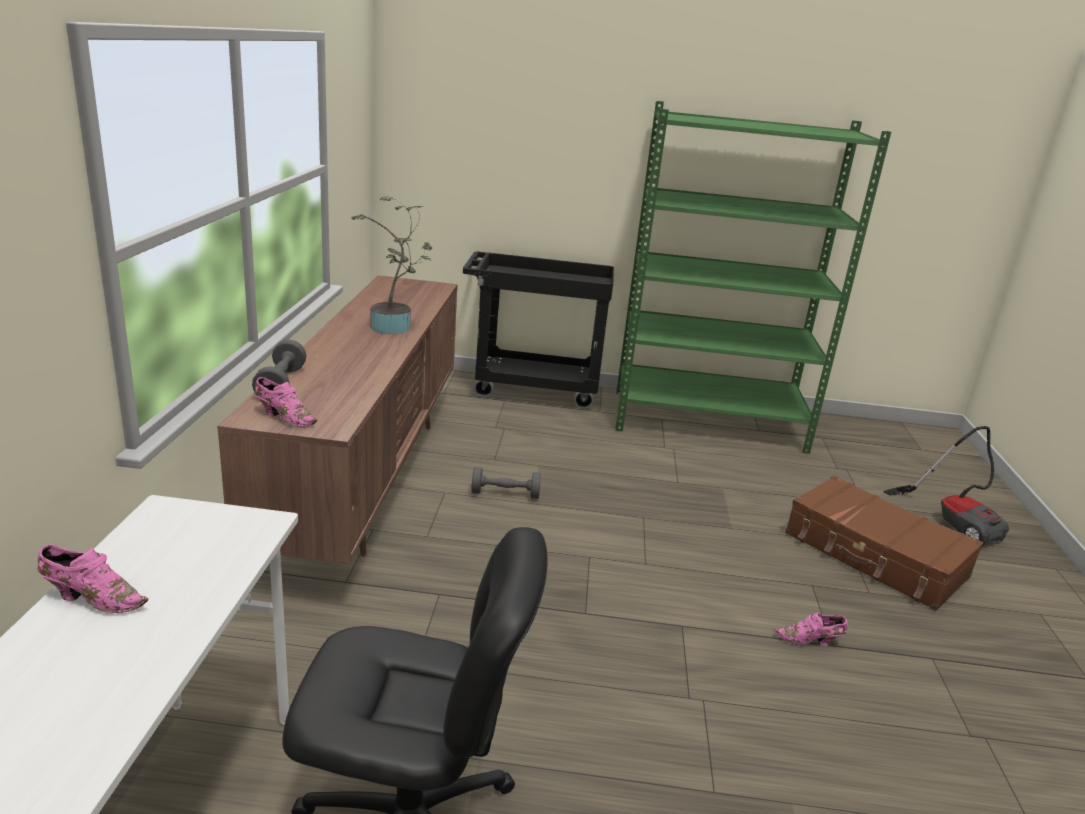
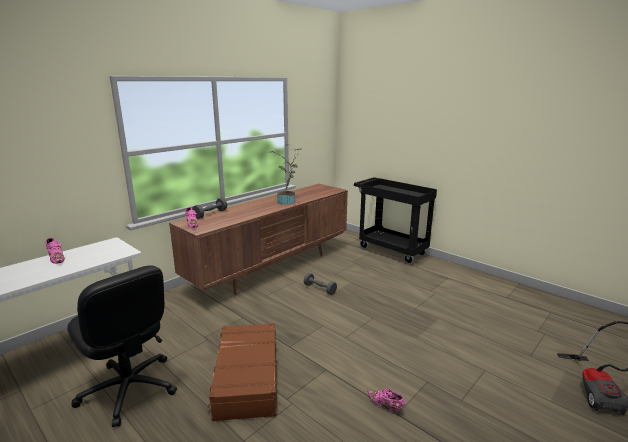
camera: 40 degrees right, 5 degrees down
green bookcase [615,101,891,454] -> none
brown suitcase [785,476,983,611] -> brown suitcase moved to [207,323,277,421]

